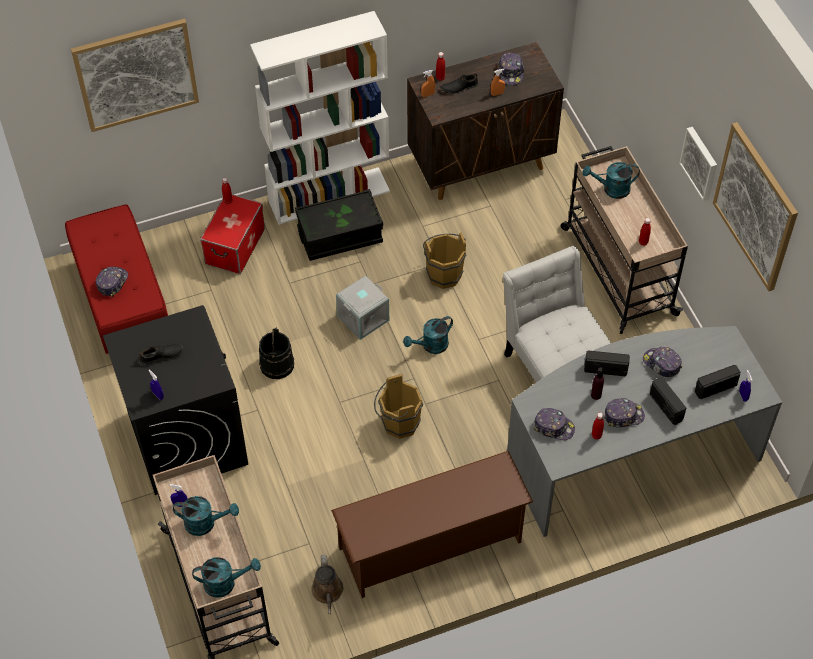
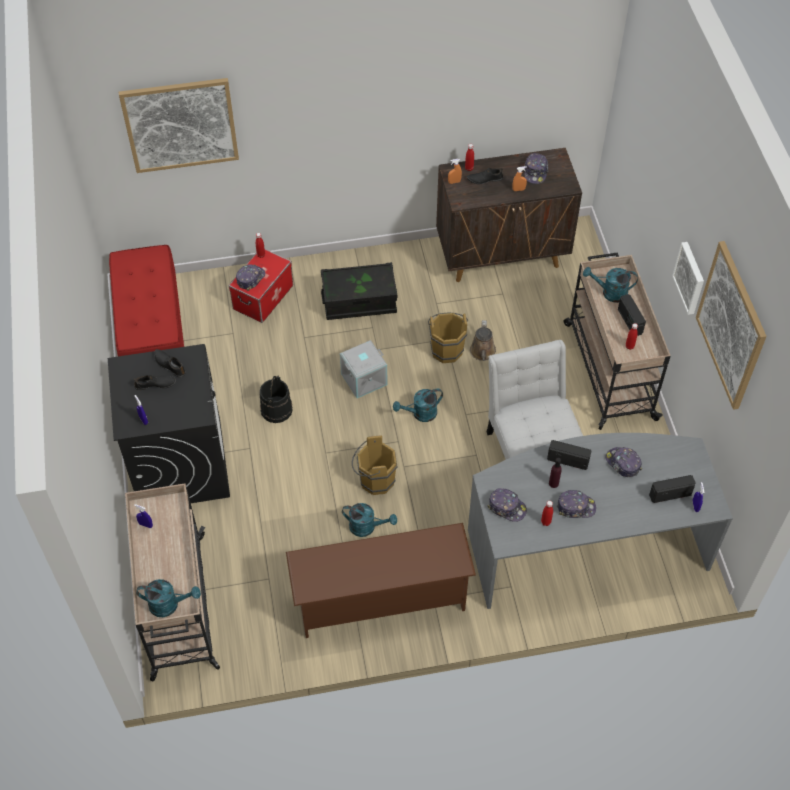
camera: 10 degrees right, 0 degrees up
cap [96,266,128,297] -> cap moved to [236,264,265,291]
turquoise watering can [173,496,239,536] -> turquoise watering can moved to [342,503,397,537]
white bookcase [250,11,390,225] -> none
brown watering can [311,555,343,614] -> brown watering can moved to [470,320,496,361]
radio [649,377,686,425] -> radio moved to [618,294,646,336]
none -> black shoe [154,349,186,377]

